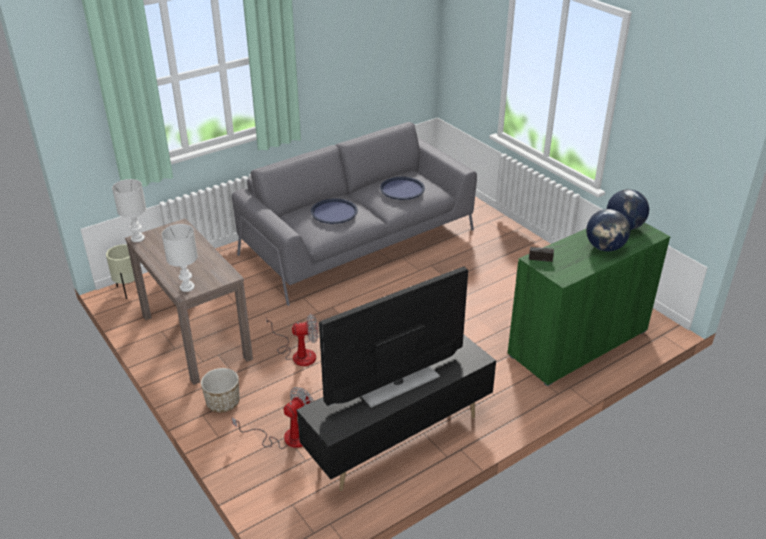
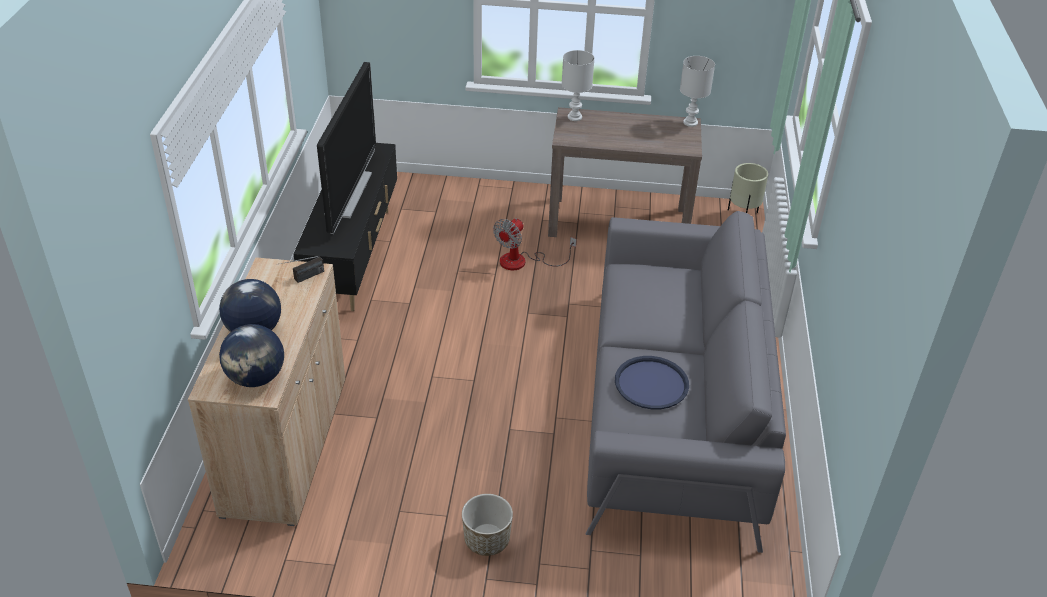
camera: 130 degrees right, 5 degrees up
planter [201,368,240,412] -> planter moved to [462,494,513,556]
fan [231,387,314,449] -> none
blue tray [311,198,358,224] -> none
green cabinet [508,222,670,387] -> beige cabinet [188,257,345,526]

